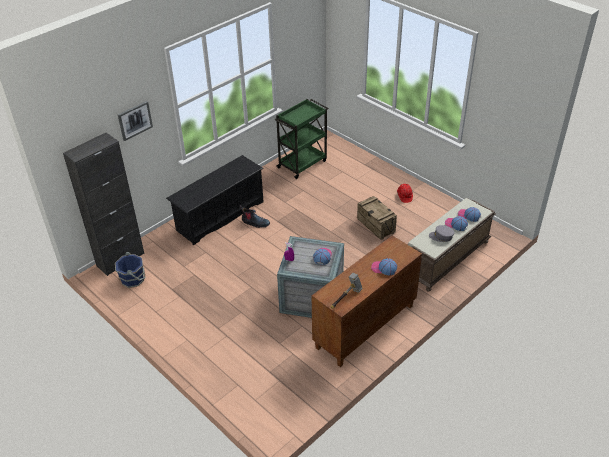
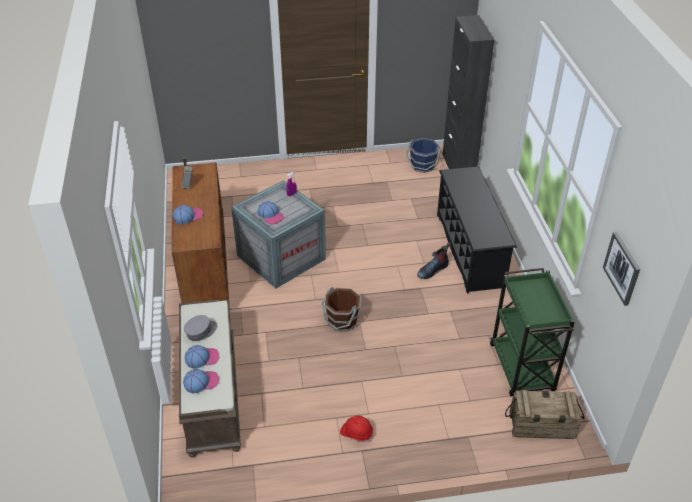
camera: 125 degrees right, 0 degrees up
picture [118,101,153,141] -> picture moved to [603,232,640,306]
crate [357,196,397,239] -> crate moved to [505,390,585,439]
none -> brown bucket [321,287,361,331]

